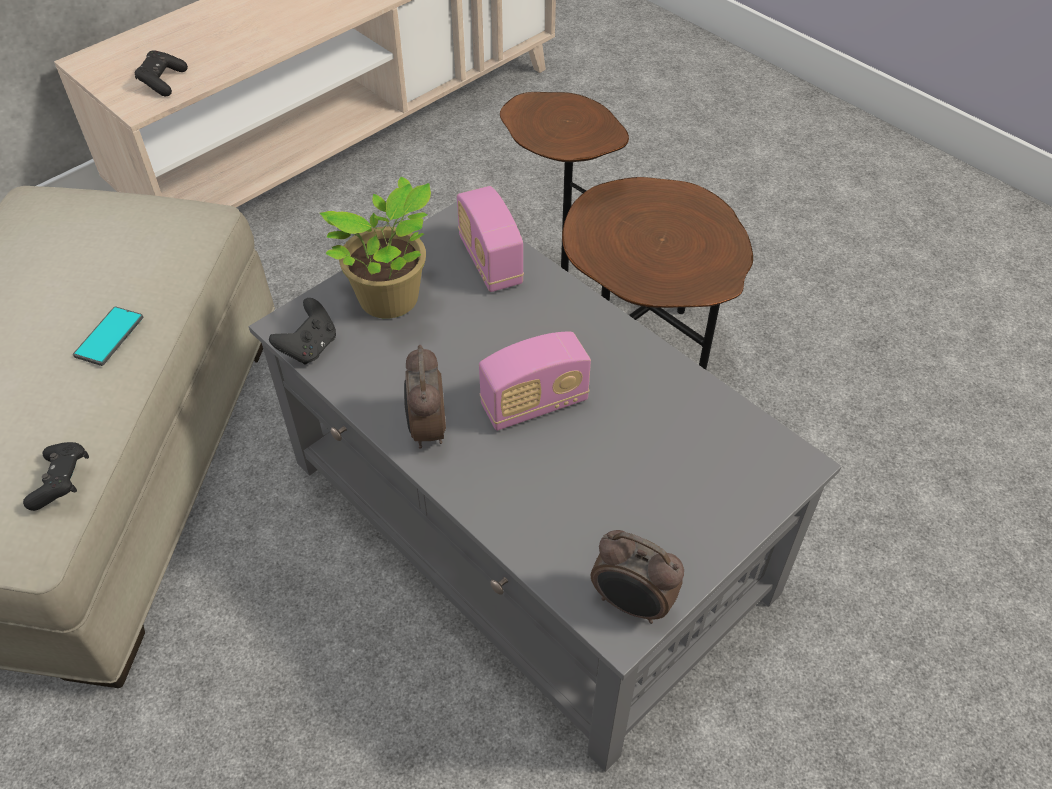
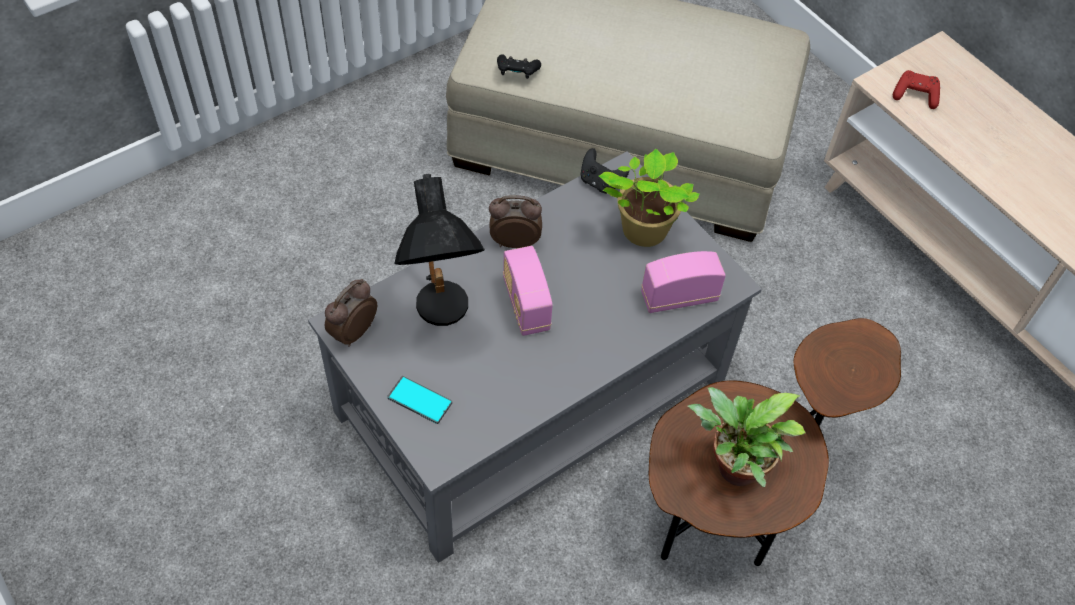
camera: 95 degrees right, 5 degrees up
phone [73,306,143,366] -> phone moved to [387,376,452,424]
black game controller [135,50,188,96] -> red game controller [893,70,940,109]
none -> black table lamp [394,174,485,326]
none -> potted plant [688,387,806,487]

